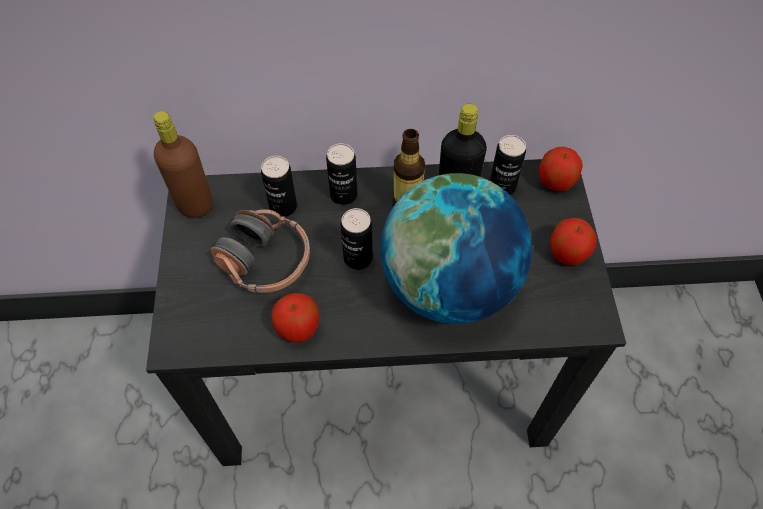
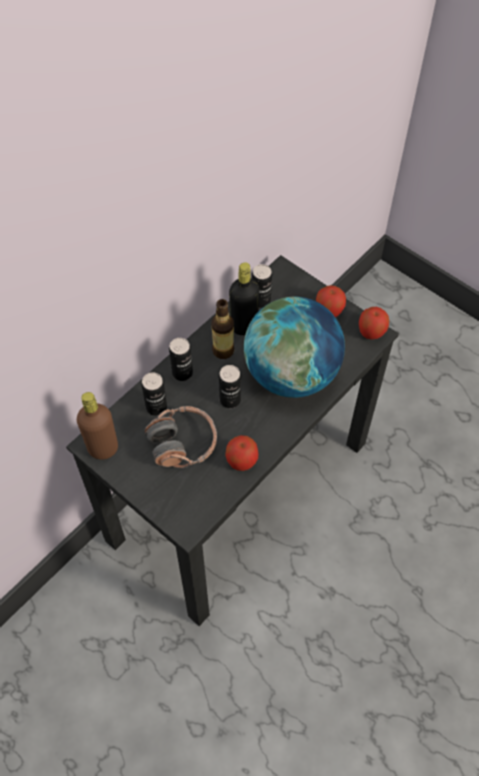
camera: 45 degrees left, 0 degrees up
apple [539,147,583,191] -> apple moved to [359,307,389,340]

